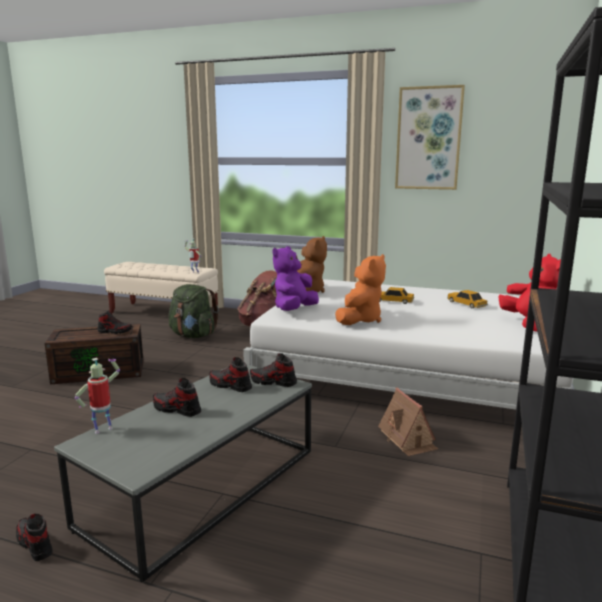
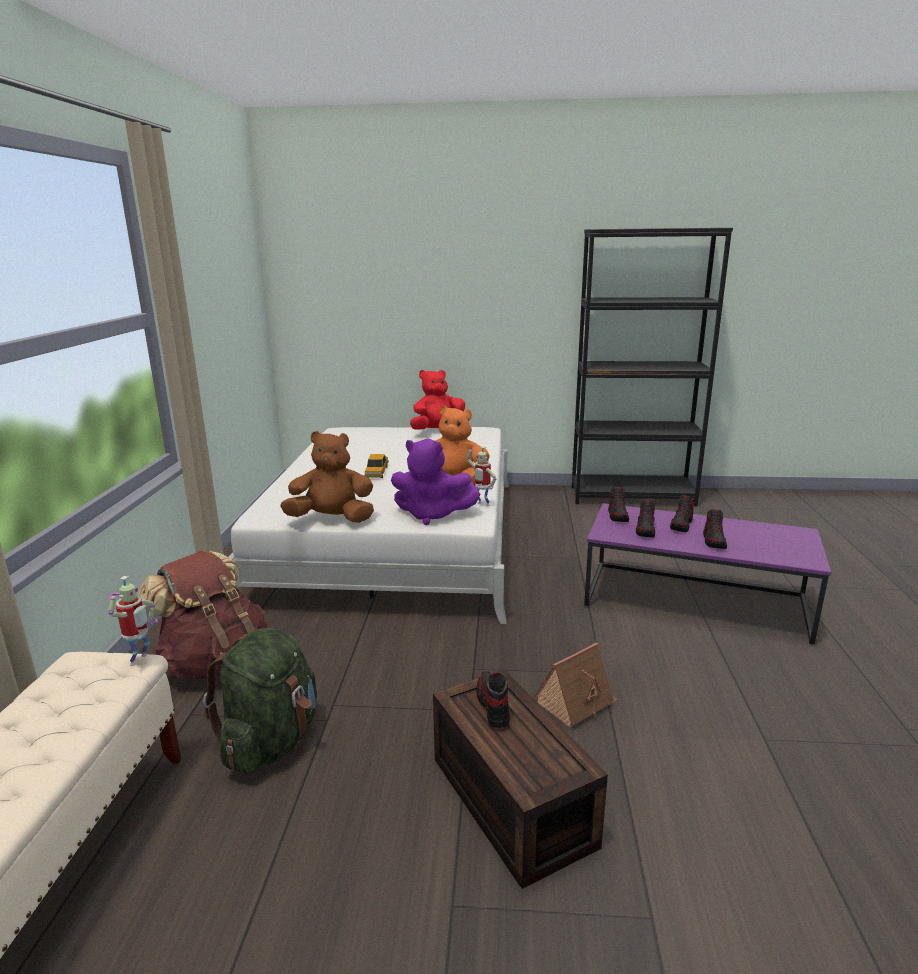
camera: 105 degrees left, 5 degrees up
shoe [16,514,53,561] -> shoe moved to [670,495,694,532]
grey coffee table [54,364,312,582] -> purple coffee table [584,503,831,645]
toy robot [75,358,120,434] -> toy robot moved to [466,446,496,506]
toy house [378,388,438,456] -> toy house moved to [534,642,618,728]
picture [395,85,465,190] -> none
toy car [447,290,488,308] -> none

